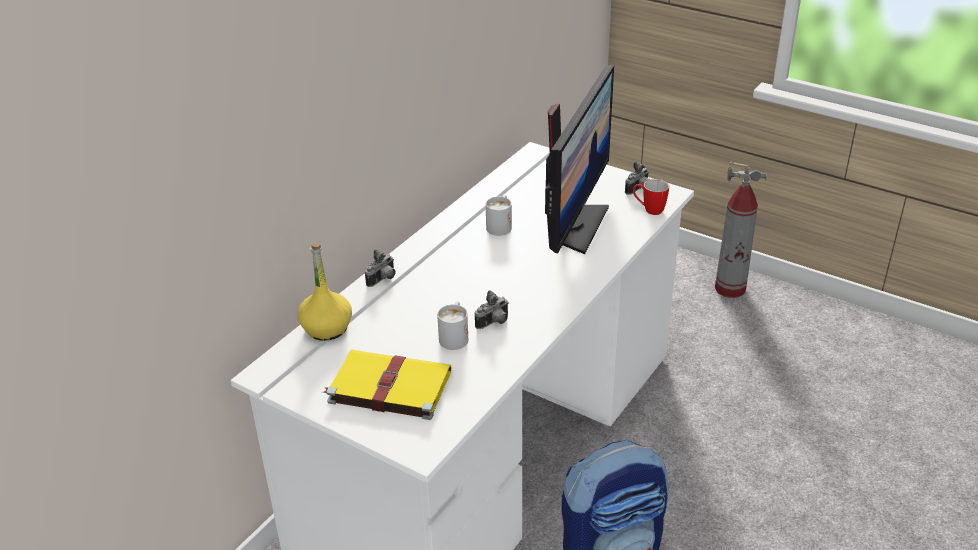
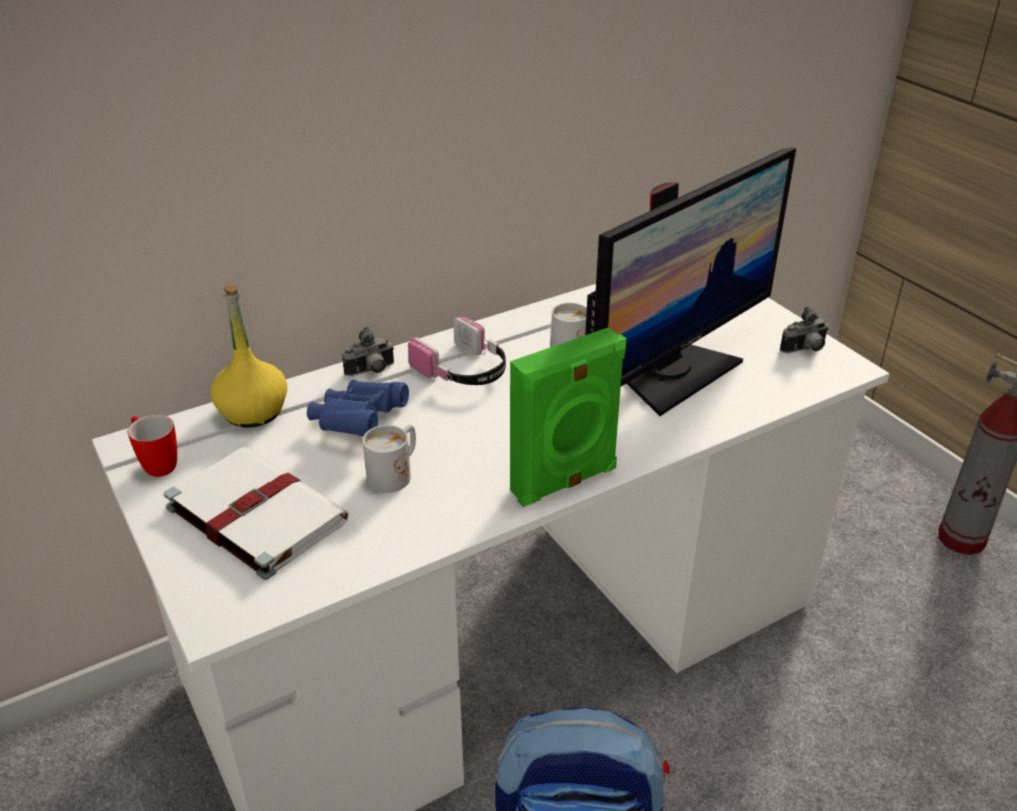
camera: 25 degrees right, 0 degrees up
yellow book [323,349,451,420] -> white book [164,447,349,580]
camera [475,290,509,329] -> none
mug [633,179,669,215] -> mug moved to [128,415,177,477]
none -> blue binoculars [307,380,409,436]
none -> headphones [408,316,506,385]
none -> green speaker [510,328,627,507]

